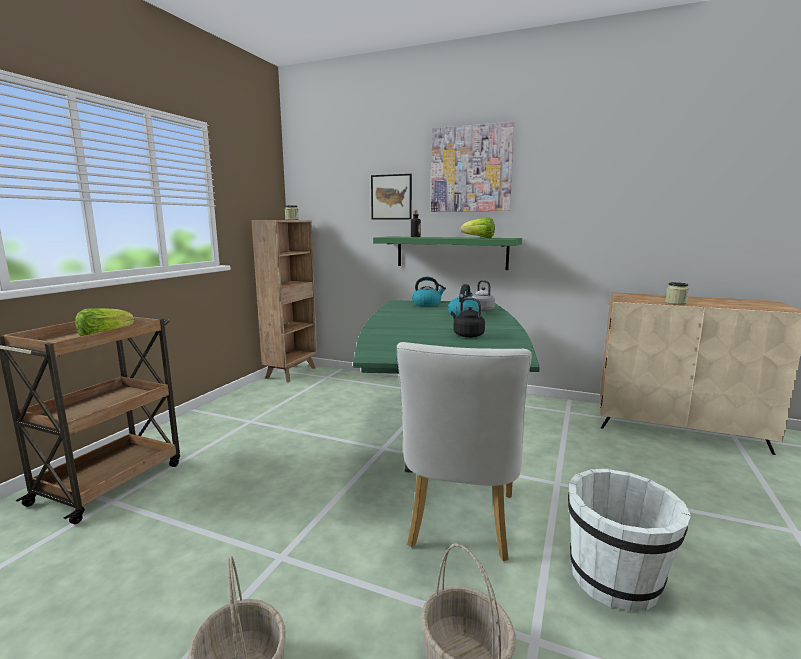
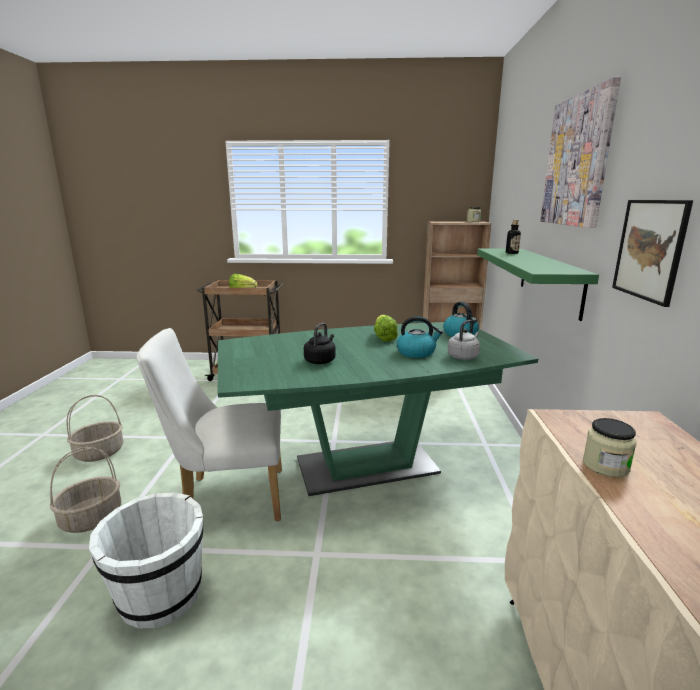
camera: 70 degrees right, 5 degrees up
picture [371,174,412,219] -> picture moved to [612,200,693,307]
lettuce [461,218,495,238] -> lettuce moved to [374,315,398,342]

